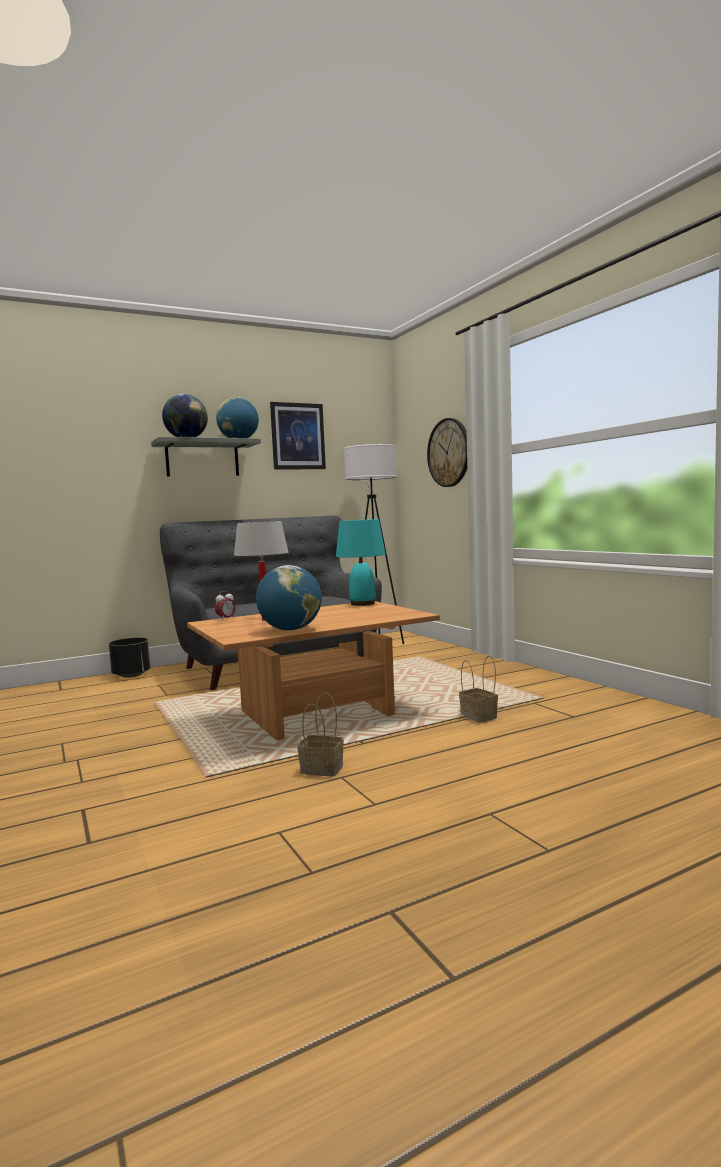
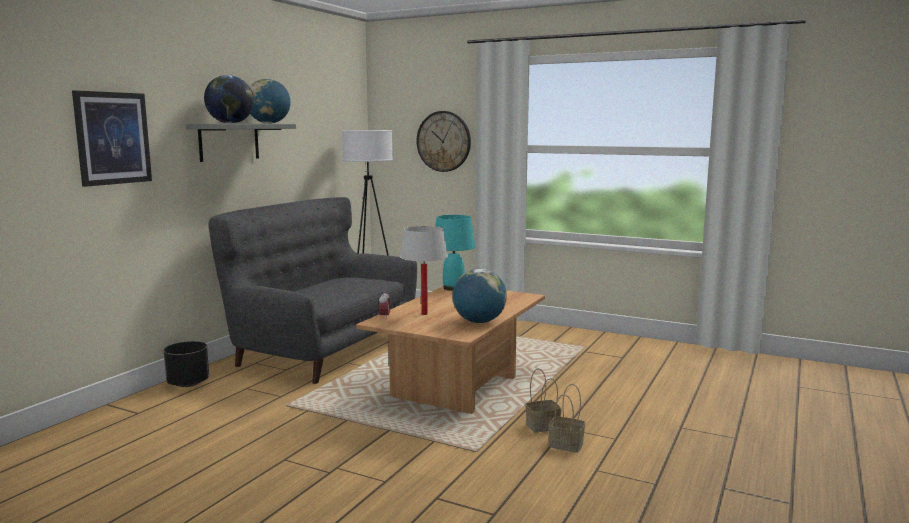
camera: 35 degrees left, 5 degrees up
picture [270,402,326,470] -> picture moved to [72,90,152,187]
basket [459,655,498,723] -> basket moved to [549,384,585,453]

